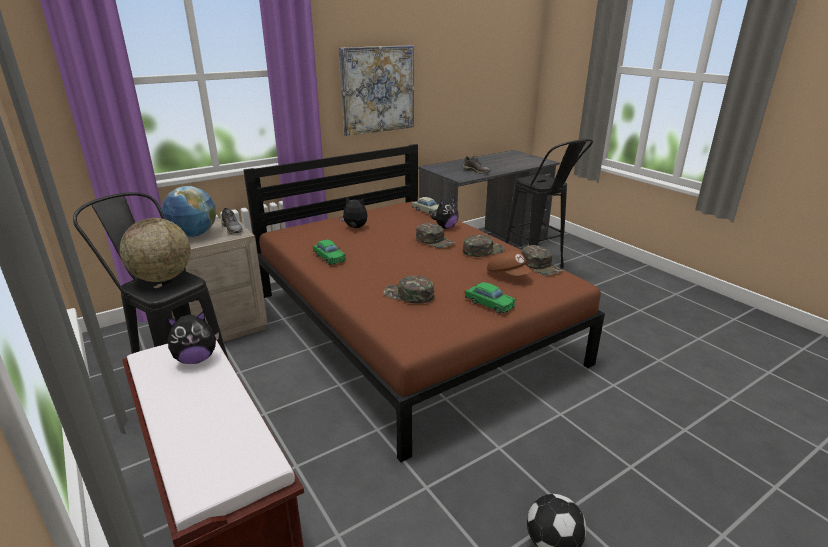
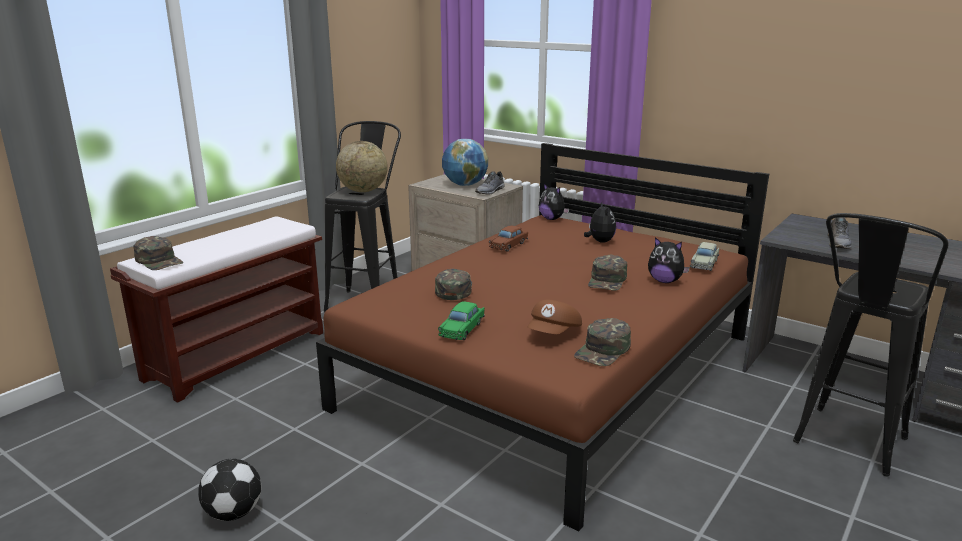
camera: 70 degrees right, 5 degrees down
plush toy [167,311,219,364] -> plush toy moved to [539,184,569,220]
green toy car [313,239,346,265] -> brown toy car [489,226,528,252]
picture [339,45,414,136] -> none
green cap [463,235,505,257] -> green cap moved to [133,236,183,270]

